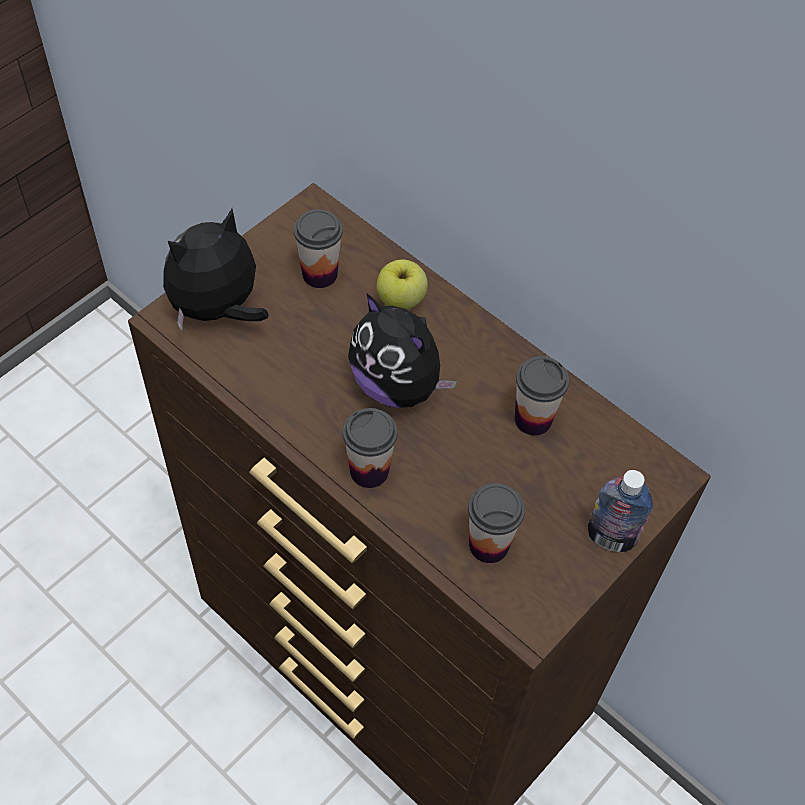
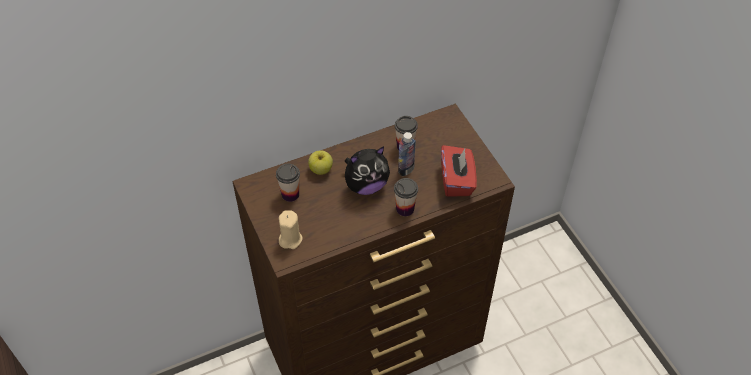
camera: 65 degrees left, 5 degrees down
plush toy [163,209,269,331] -> beige candle [279,210,303,249]
cup [468,483,525,563] -> red tissue box [441,145,477,197]
bottle [588,470,653,552] -> bottle moved to [398,132,416,176]

